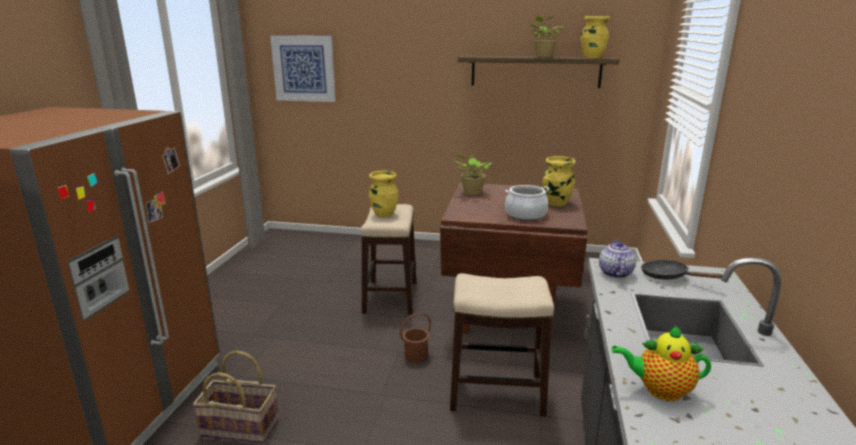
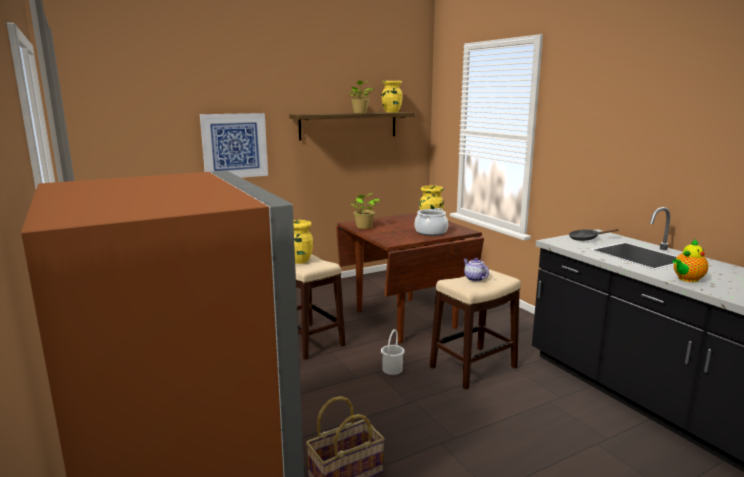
camera: 40 degrees left, 5 degrees down
picture [270,35,336,102] -> picture moved to [200,113,268,178]
brown bucket [400,313,431,363] -> white bucket [381,329,405,375]
teapot [599,240,636,278] -> teapot moved to [464,258,489,281]

